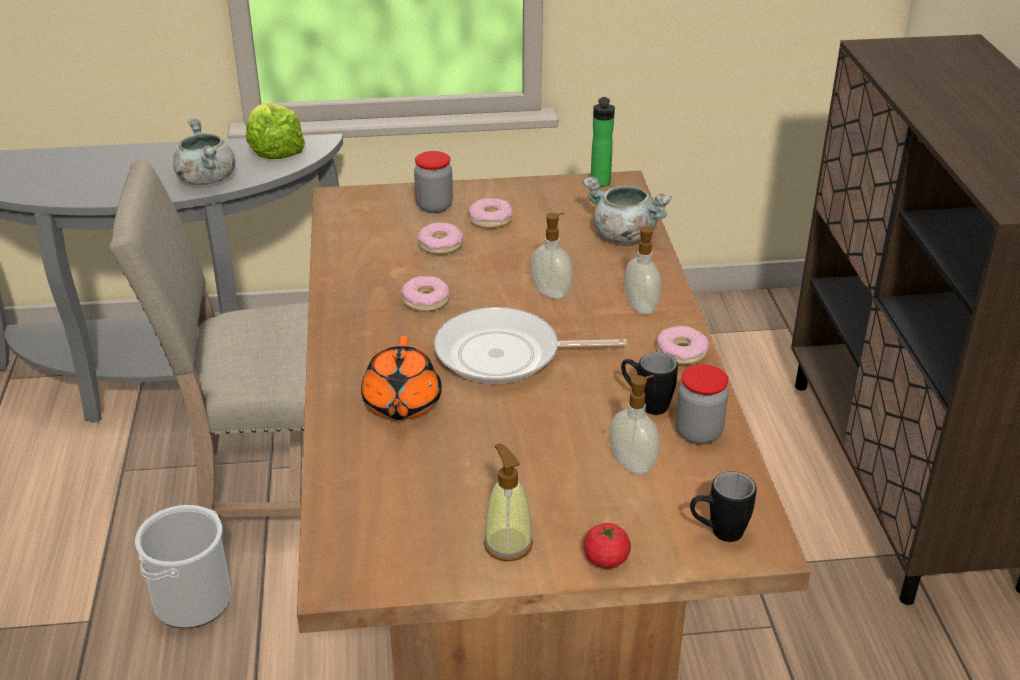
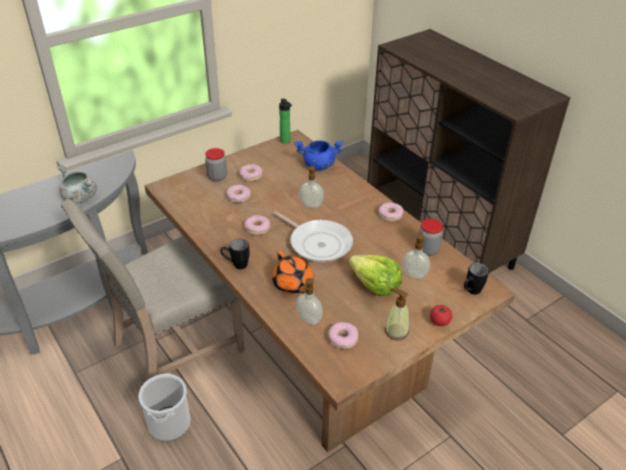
camera: 30 degrees left, 5 degrees up
lettuce [246,103,305,159] -> lettuce moved to [349,255,402,296]
frying pan [434,307,627,384] -> frying pan turned 105 degrees counterclockwise [274,211,353,262]
grey cooking pot [582,177,672,243] -> blue cooking pot [294,140,343,170]
black mug [621,352,678,415] -> black mug moved to [220,239,250,269]
soap dispenser [625,226,661,314] -> soap dispenser moved to [296,278,323,325]
none -> donut [328,322,358,349]

